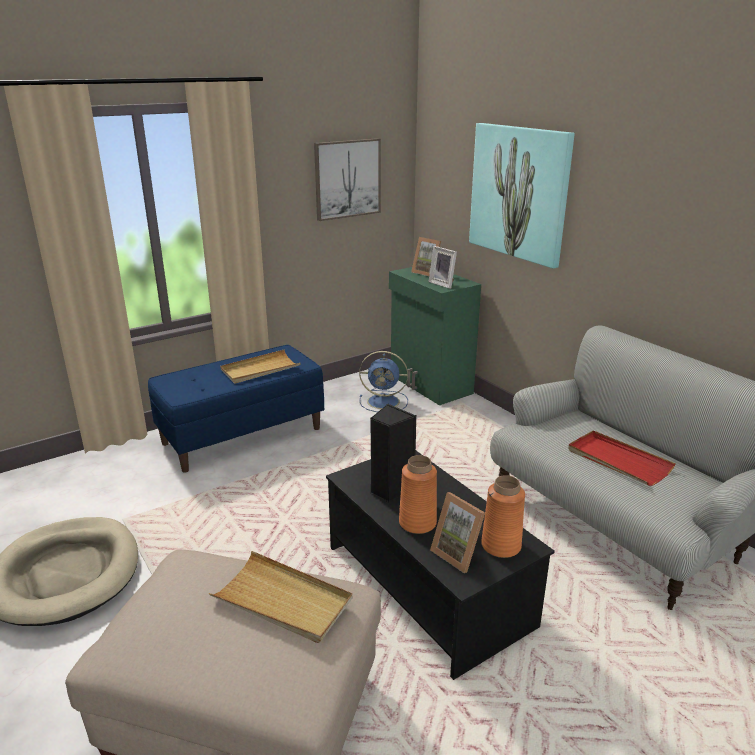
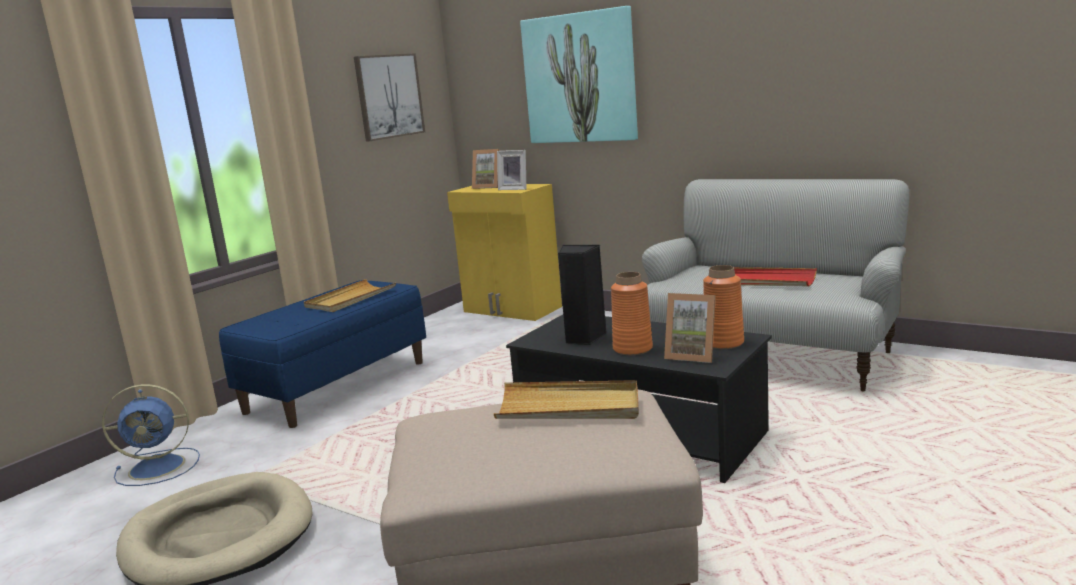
camera: 20 degrees left, 10 degrees down
blue fan [359,351,408,412] -> blue fan moved to [102,384,200,486]
green cabinet [389,267,481,405] -> yellow cabinet [447,184,562,321]

